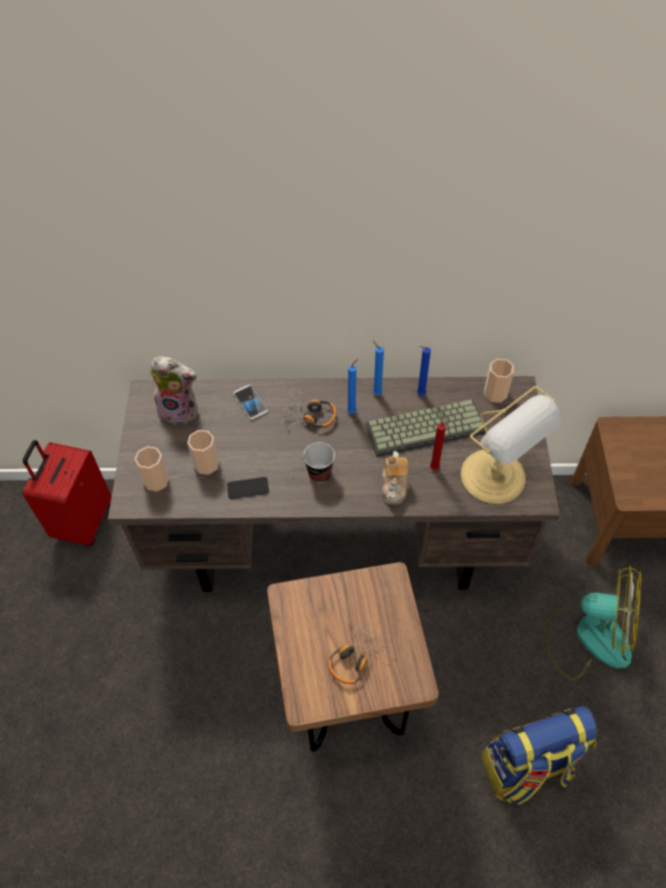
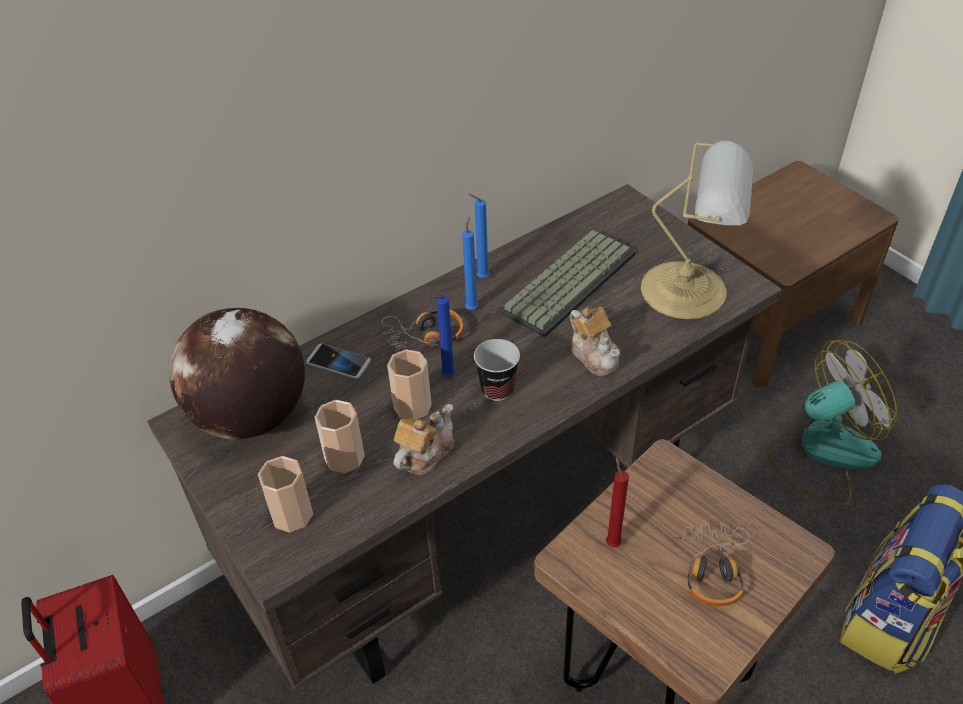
camera: 35 degrees left, 10 degrees down
plush toy [149,356,198,424] -> globe [169,308,305,440]
phone [227,477,269,499] -> teapot [393,404,454,476]
blue candle [417,346,431,396] -> blue candle moved to [433,296,455,377]
red candle [430,415,446,470] -> red candle moved to [606,457,629,547]
cup [484,359,514,403] -> cup moved to [387,349,432,420]

